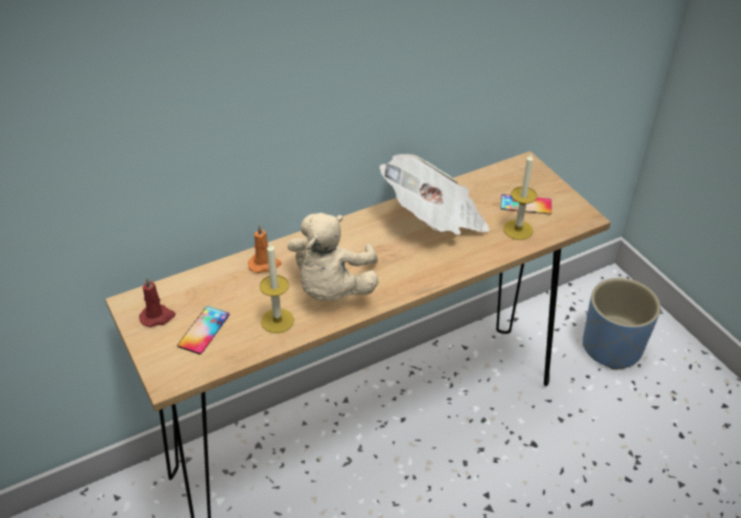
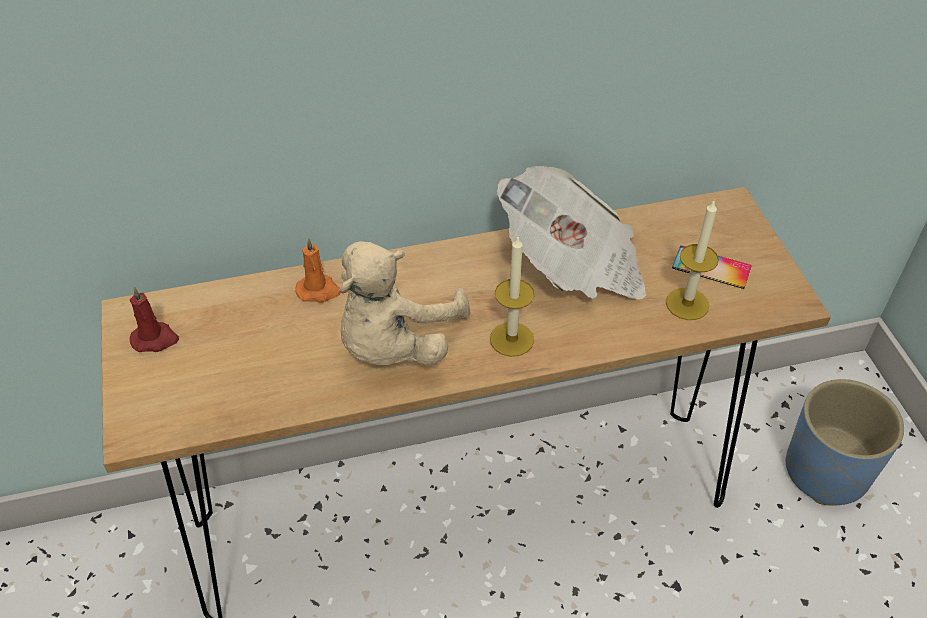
camera: 15 degrees right, 5 degrees up
phone [177,306,229,354] -> none
candle [260,243,294,333] -> candle moved to [490,237,535,357]

